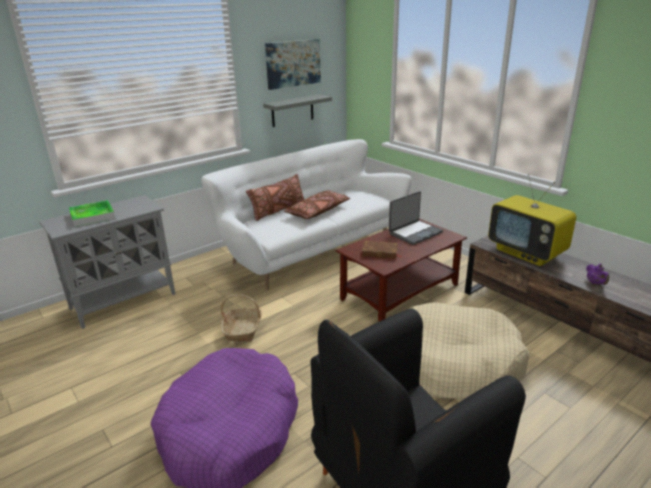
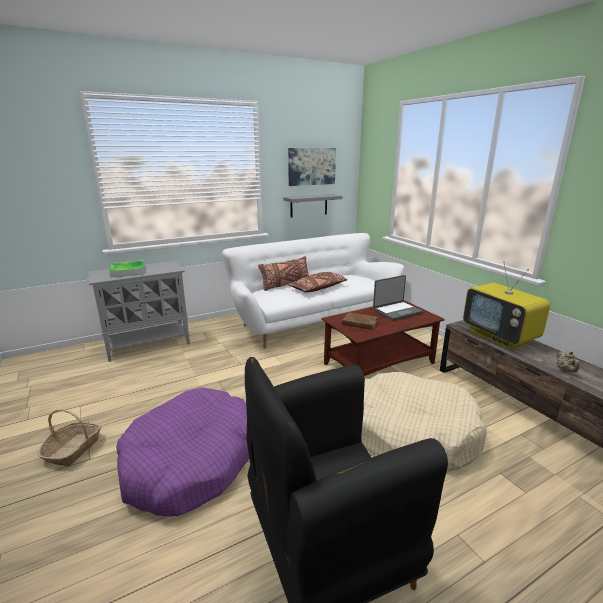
camera: 10 degrees right, 5 degrees down
basket [221,295,262,341] -> basket moved to [37,409,102,467]
purple teapot [586,264,609,285] -> beige teapot [557,351,580,373]

